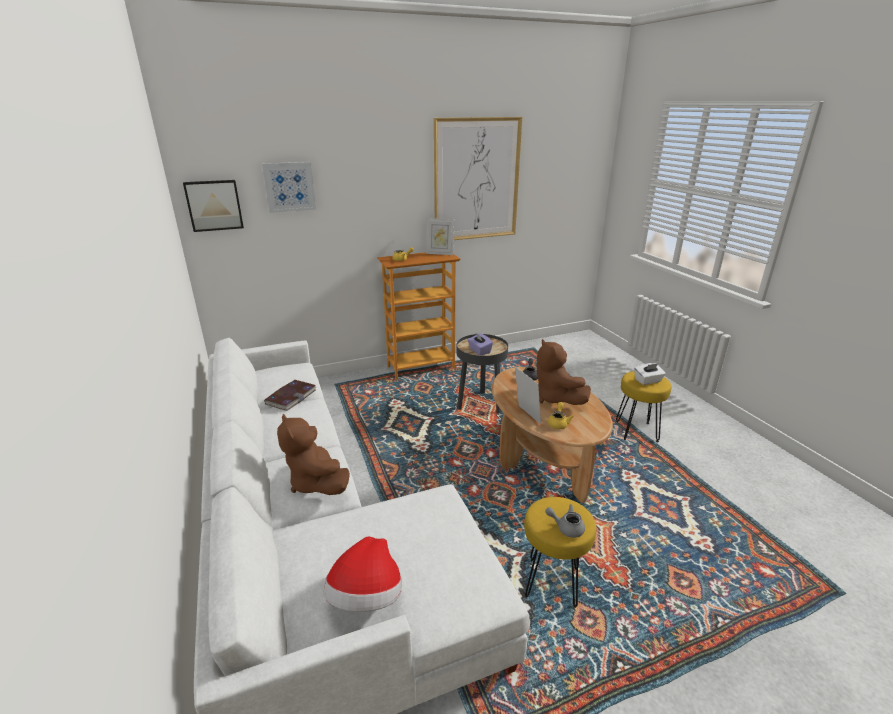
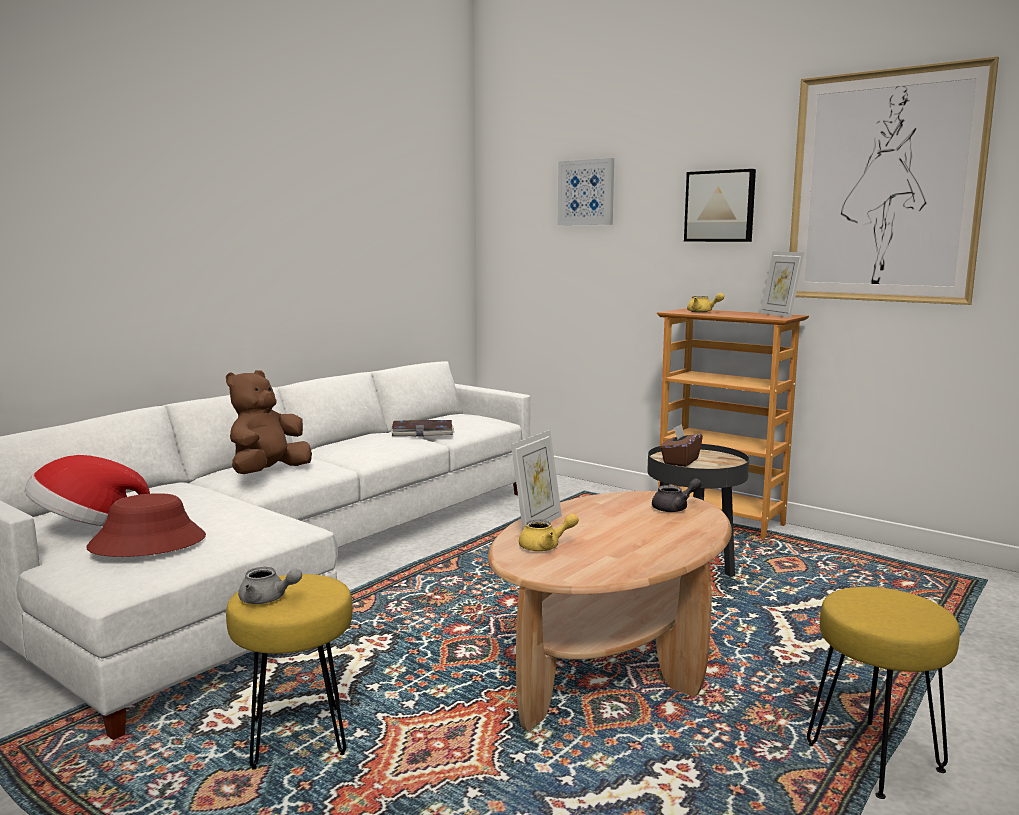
camera: 60 degrees right, 15 degrees down
picture [183,180,244,232] -> picture moved to [684,169,756,242]
purple tissue box [468,333,493,356] -> brown tissue box [660,424,703,467]
brown plush toy [537,339,591,405] -> none
grey teapot [545,505,585,538] -> grey teapot turned 120 degrees clockwise [238,567,302,604]
white tissue box [634,363,666,385] -> none
none -> red hat [86,493,206,557]

